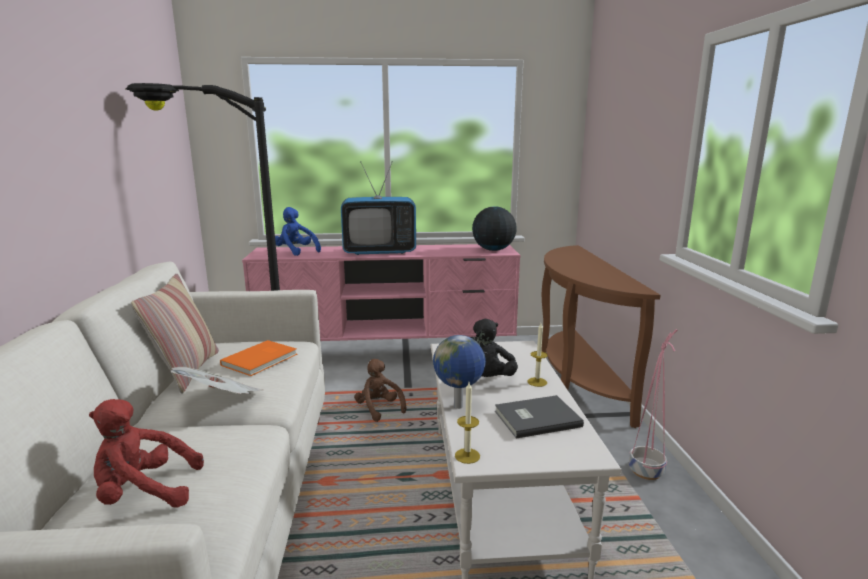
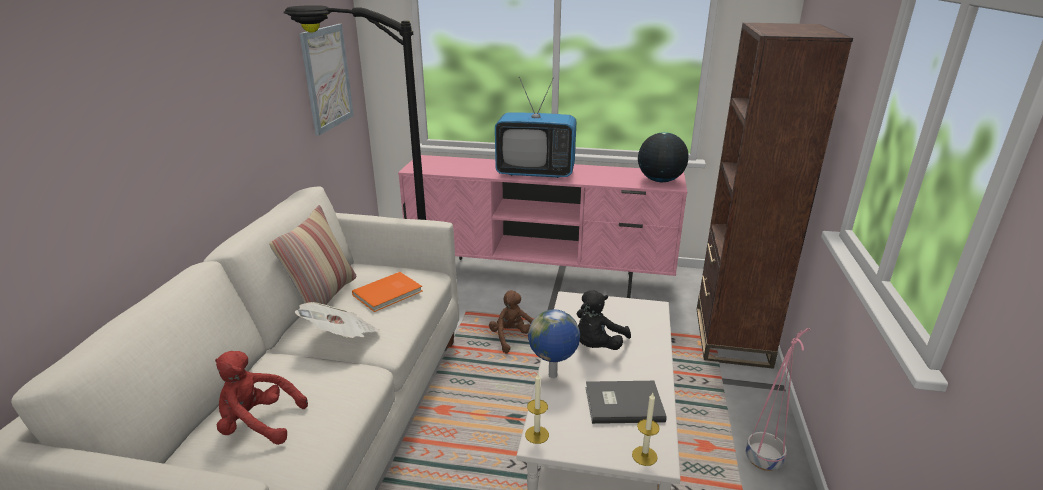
camera: 15 degrees right, 10 degrees up
blue plush toy [275,207,321,256] -> none
candle [528,324,548,387] -> candle moved to [632,393,660,466]
brown console table [541,245,660,428] -> brown bookcase [697,22,853,369]
none -> picture [299,24,354,136]

